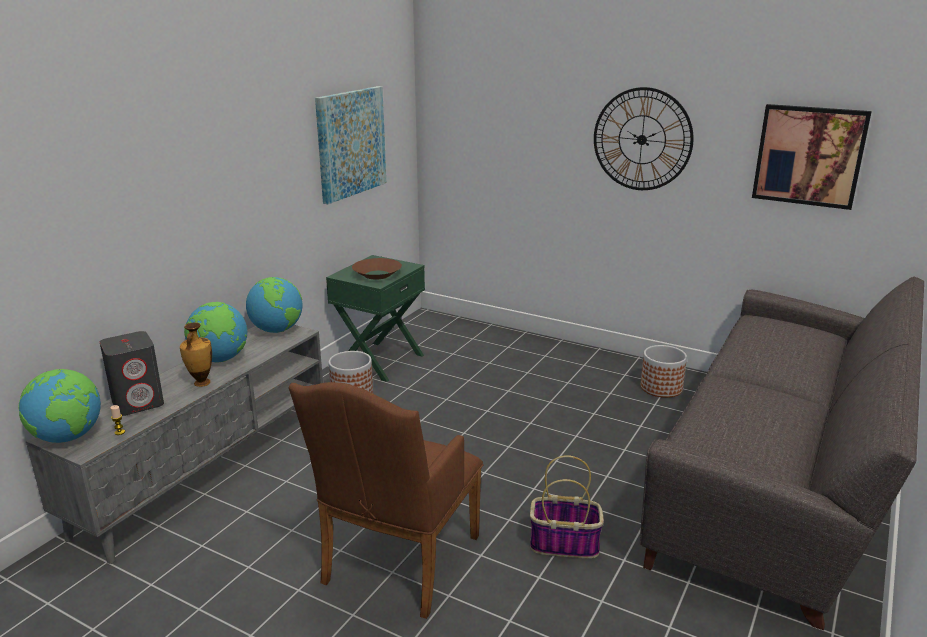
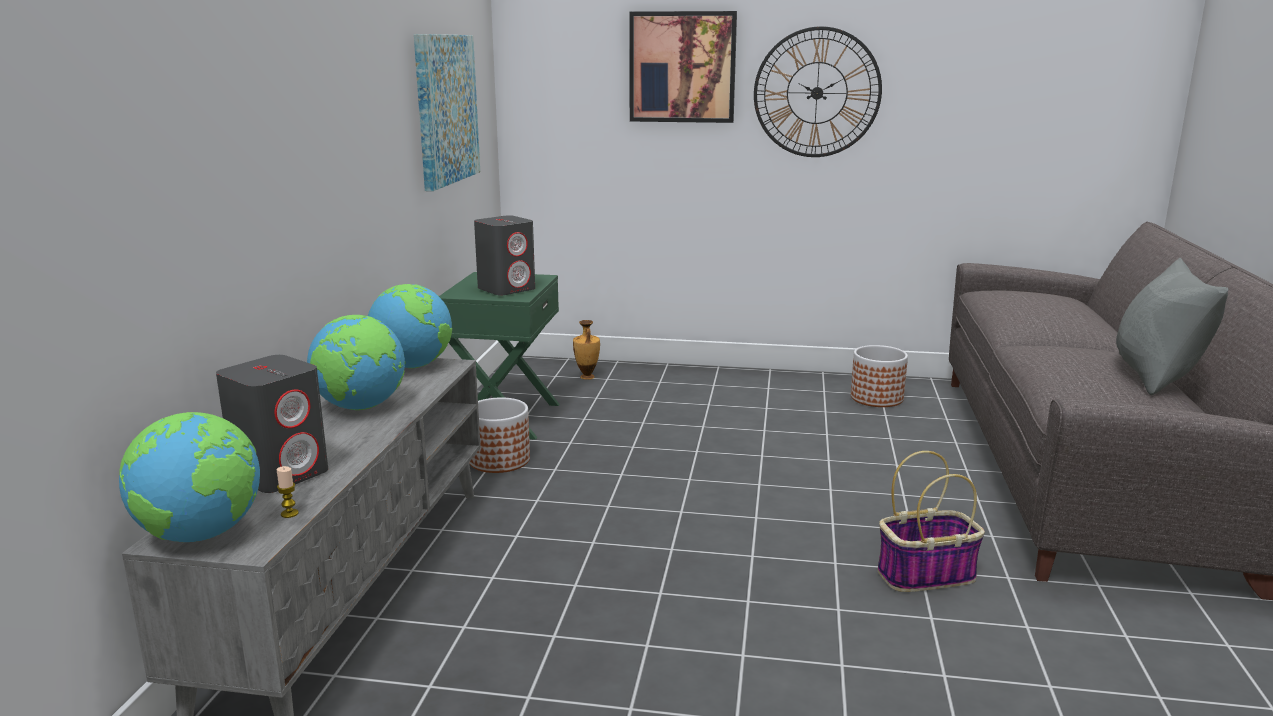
camera: 20 degrees left, 5 degrees down
vase [180,322,212,387] -> vase moved to [573,320,600,380]
brown armchair [289,382,483,619] -> none
brown bowl [352,258,402,280] -> grey speaker [474,215,535,296]
picture [752,104,872,210] -> picture moved to [629,11,737,123]
none -> grey pillow [1116,258,1228,395]

